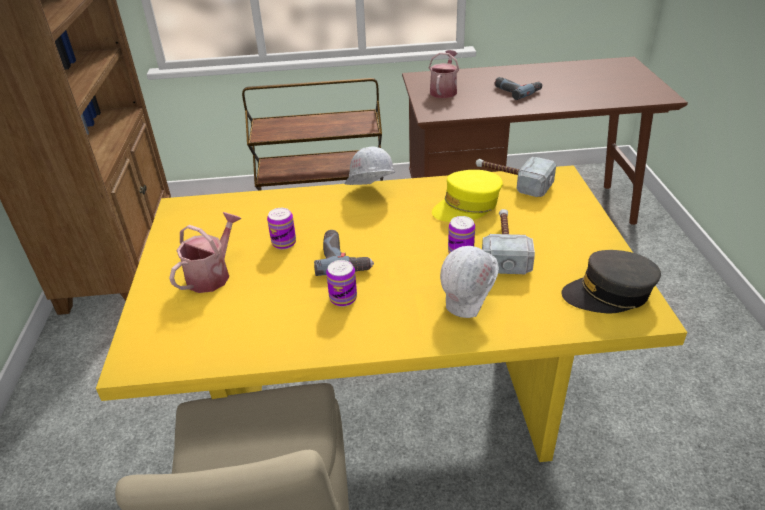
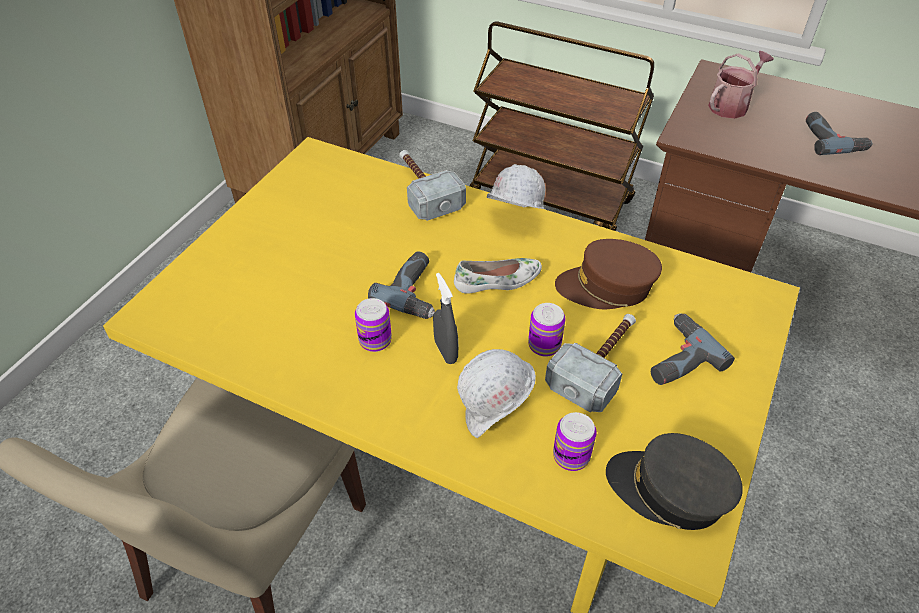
camera: 30 degrees right, 10 degrees up
watering can [169,212,242,293] -> none
can [267,208,296,249] -> can moved to [553,412,597,471]
yellow cap [432,170,503,222] -> brown cap [555,239,662,309]
hammer [476,157,556,197] -> hammer moved to [399,150,466,221]
none -> grey spray bottle [433,273,458,364]
none -> white shoe [454,258,542,294]
none -> power drill [651,313,735,385]

